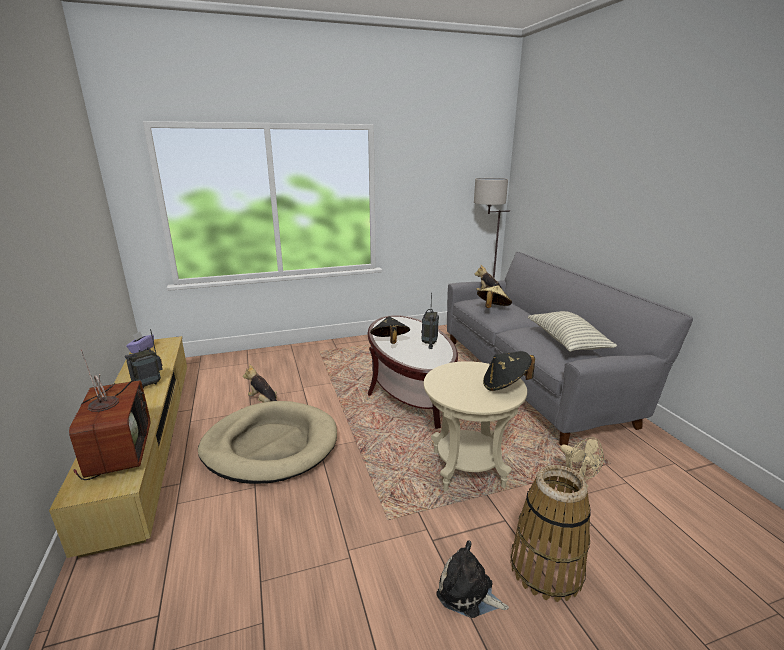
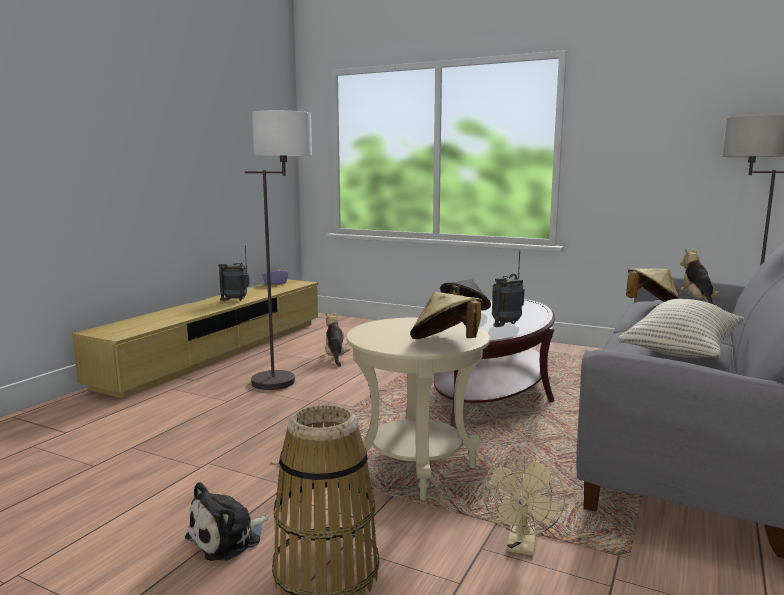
camera: 45 degrees right, 10 degrees down
television [69,349,150,480] -> none
beige dog bed [198,401,337,484] -> white floor lamp [245,110,312,390]
plush toy [437,540,509,618] -> plush toy turned 120 degrees counterclockwise [185,482,269,561]
black hat [483,351,535,391] -> beige hat [410,292,483,339]

